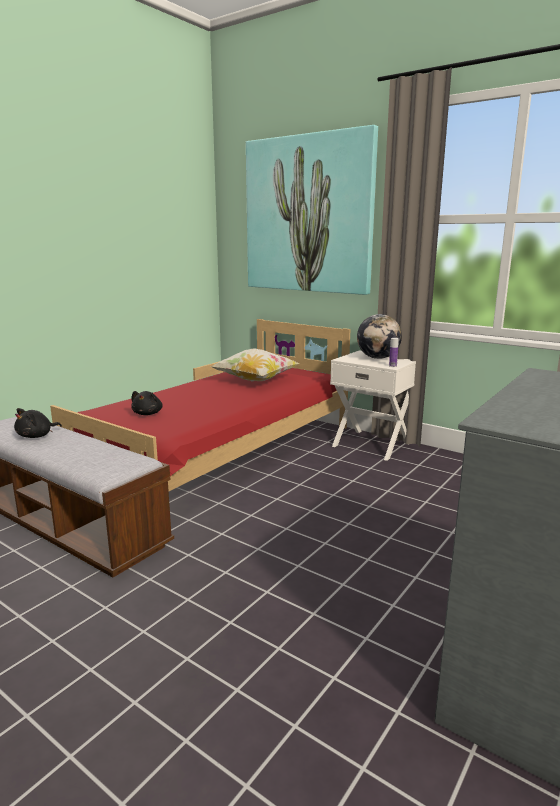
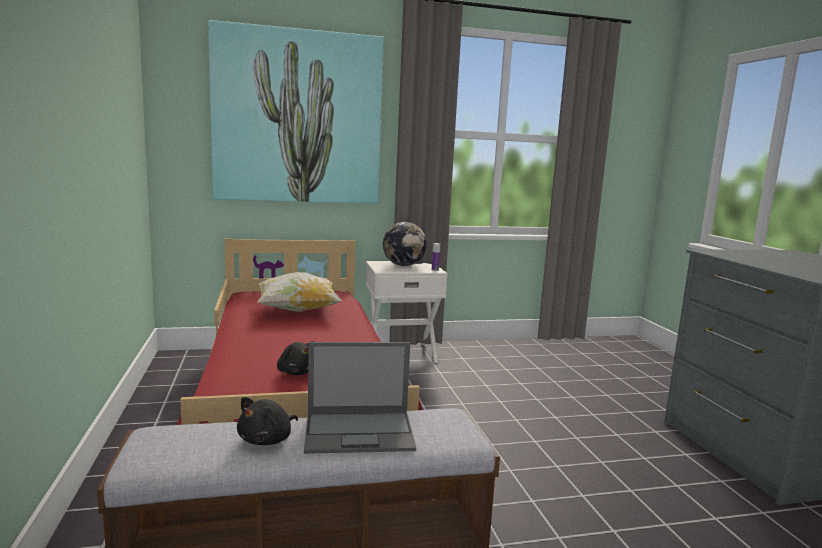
camera: 50 degrees left, 5 degrees down
black plush toy [14,408,62,438] -> black plush toy turned 45 degrees clockwise [237,397,298,445]
none -> laptop [304,342,416,454]

